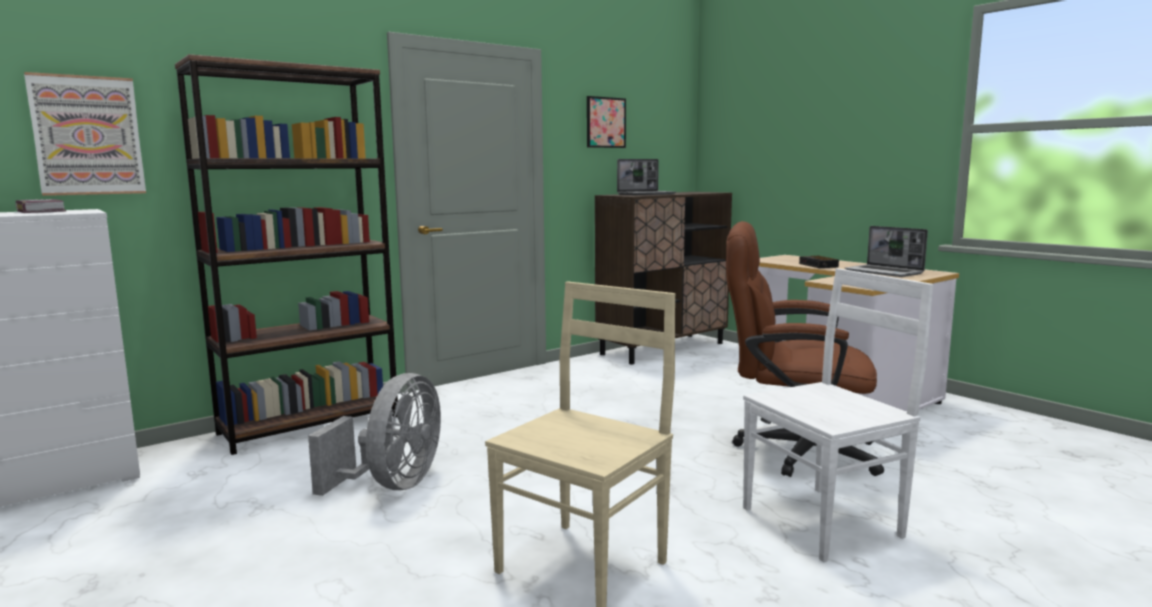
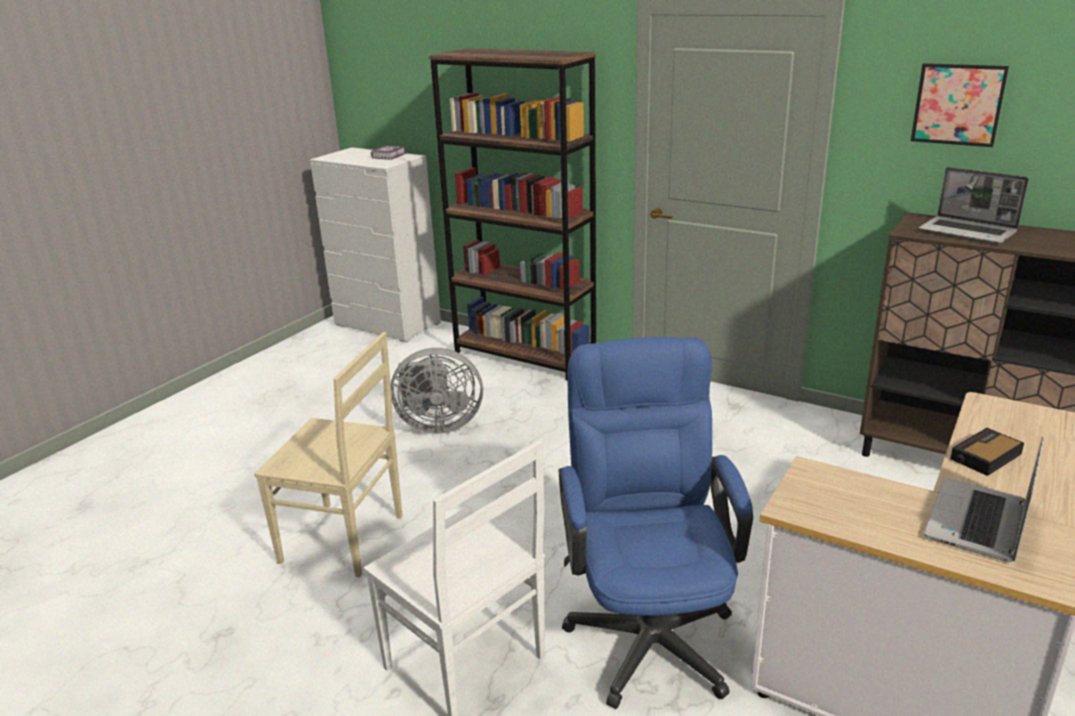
camera: 70 degrees right, 15 degrees up
picture [24,72,146,196] -> none
brown office chair [726,221,884,477] -> blue office chair [559,337,753,709]

